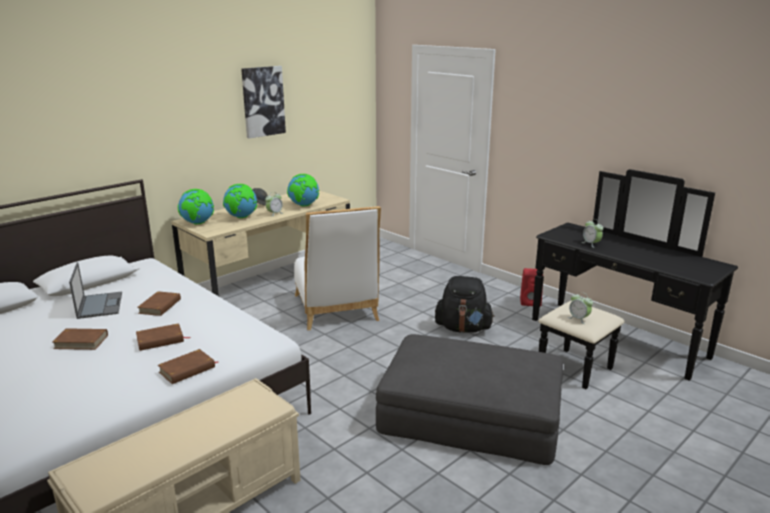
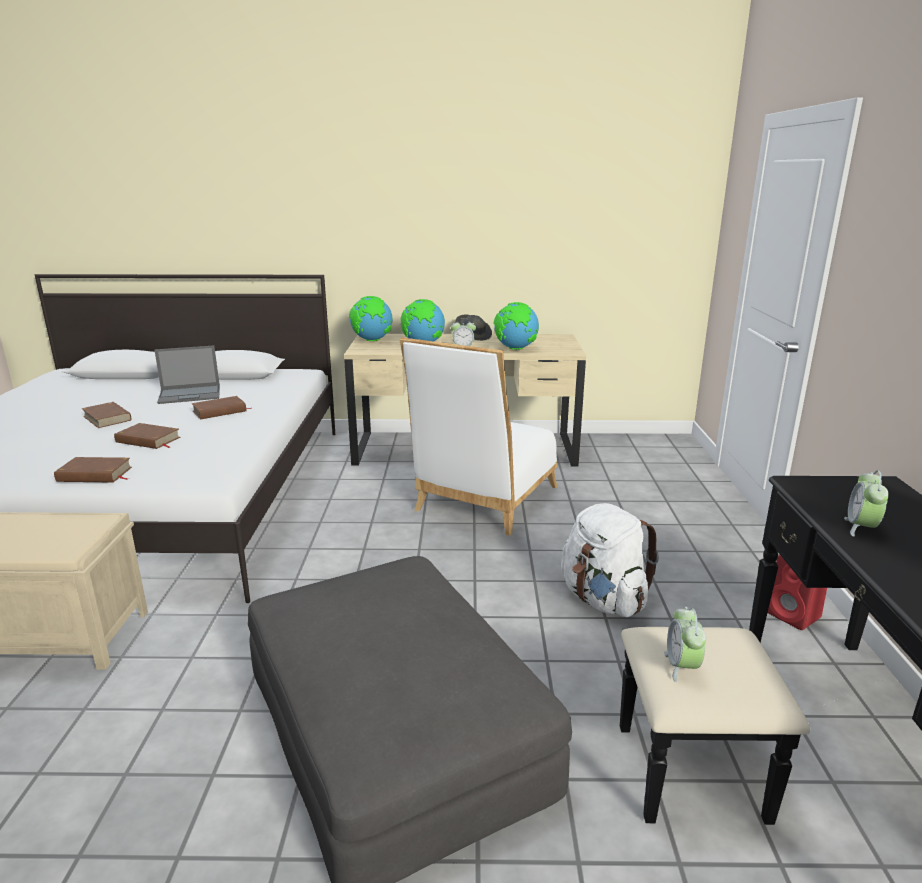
camera: 45 degrees right, 0 degrees up
laptop [69,262,122,319] -> laptop turned 45 degrees clockwise [154,346,220,404]
picture [241,66,286,139] -> none
black backpack [435,276,495,332] -> white backpack [561,503,659,617]

